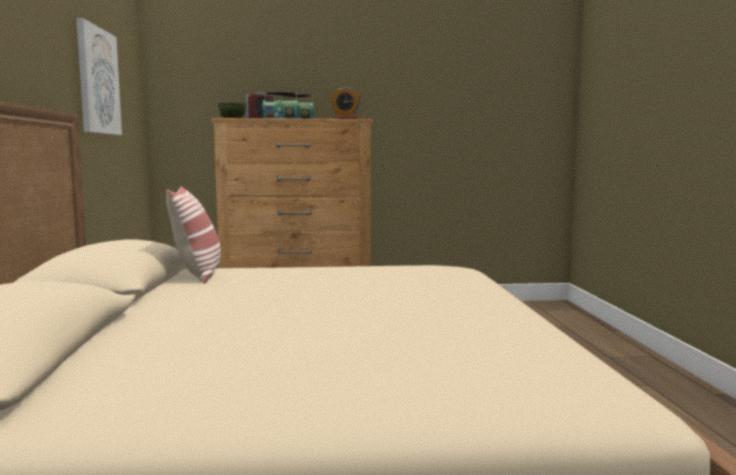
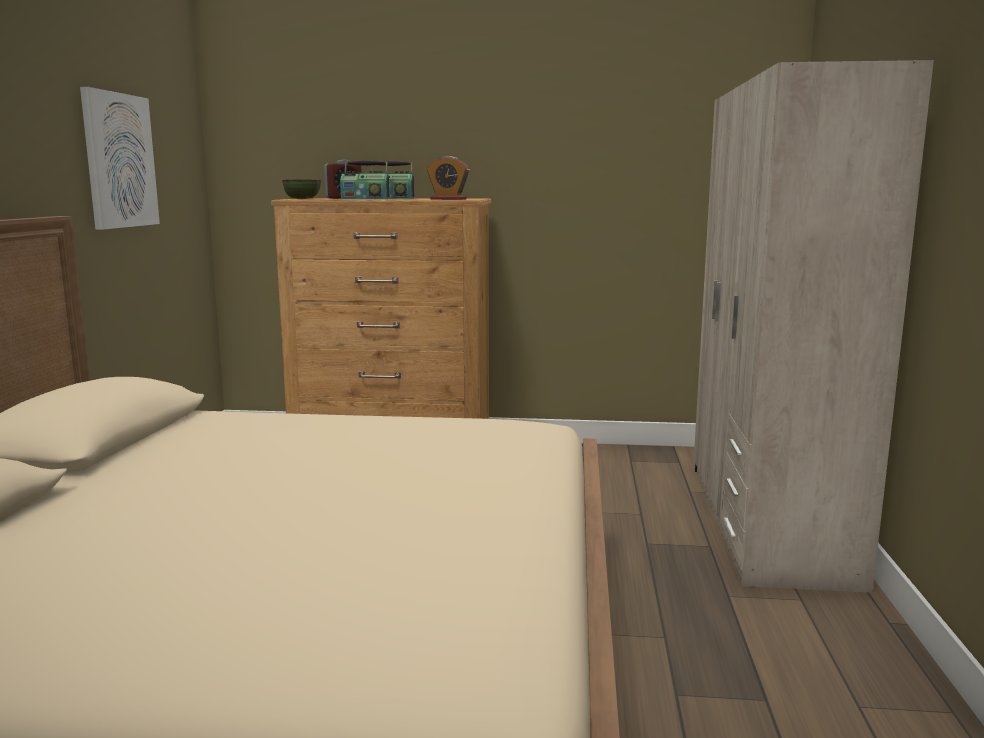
camera: 10 degrees right, 5 degrees up
pillow [166,186,221,283] -> none
none -> beige wardrobe [694,60,934,593]

